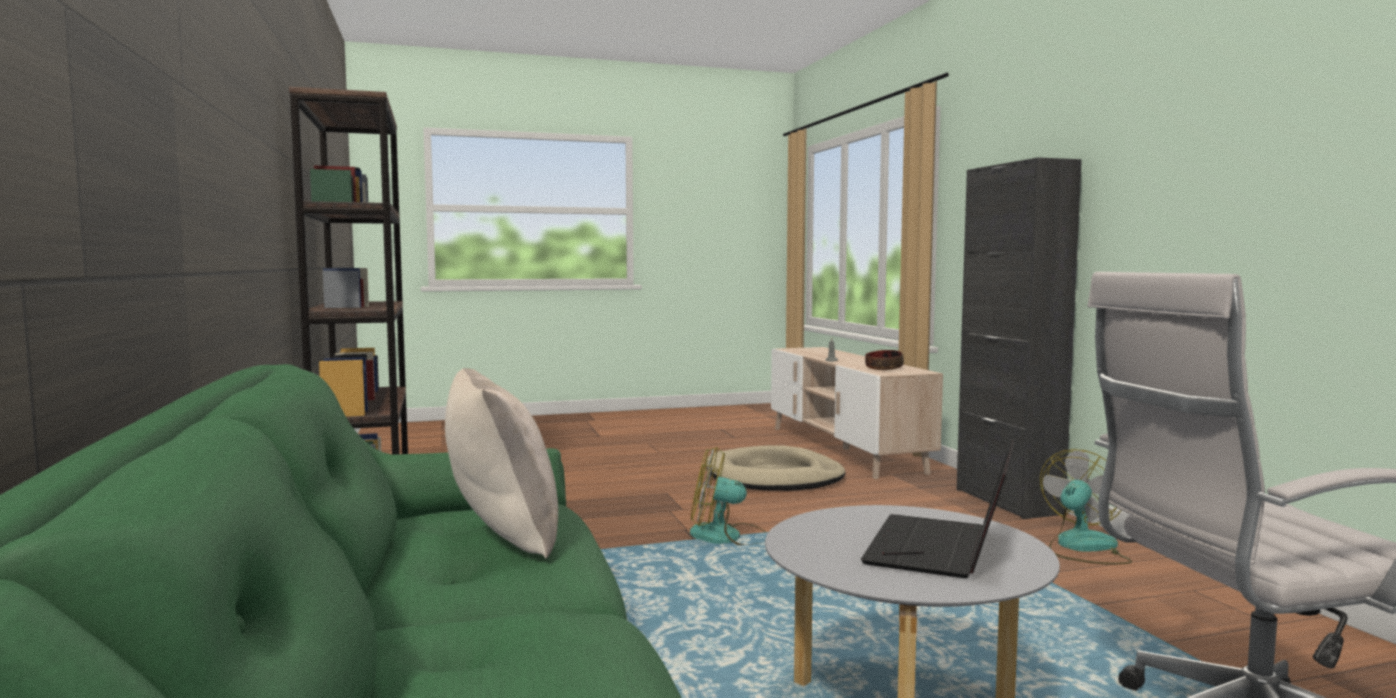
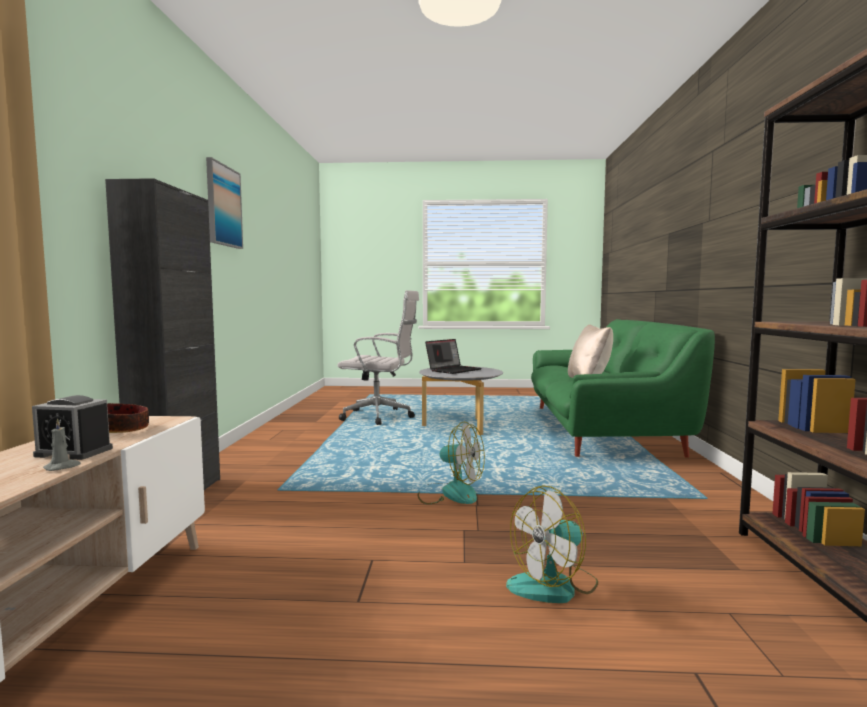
camera: 160 degrees left, 0 degrees up
beige dog bed [706,445,846,491] -> none
fan [1040,449,1132,565] -> fan moved to [506,485,598,603]
none -> alarm clock [32,395,113,460]
none -> picture [206,157,243,249]

